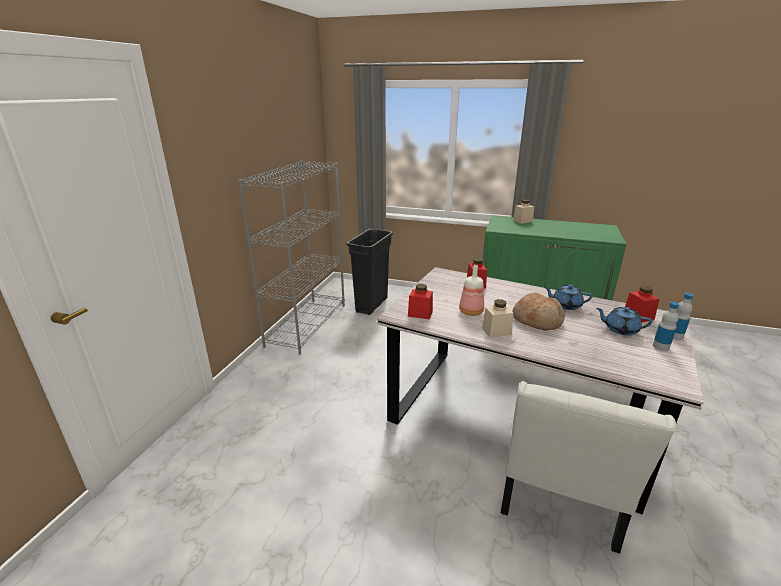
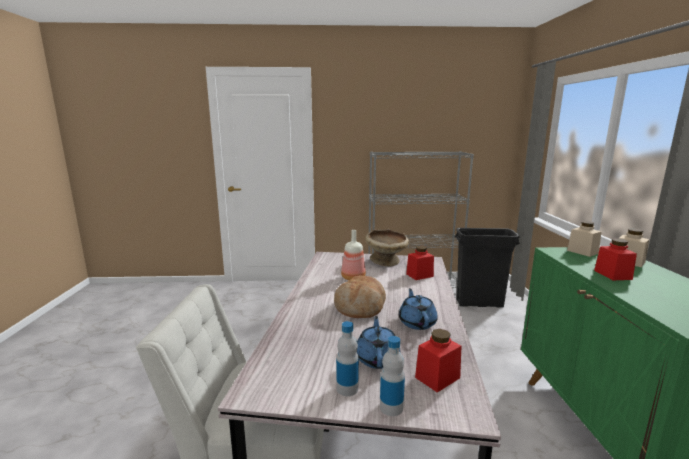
camera: 70 degrees right, 10 degrees down
red jar [408,284,433,319] -> red jar moved to [594,238,637,280]
beige jar [482,299,514,338] -> beige jar moved to [567,221,601,257]
none -> beige bowl [365,229,409,267]

